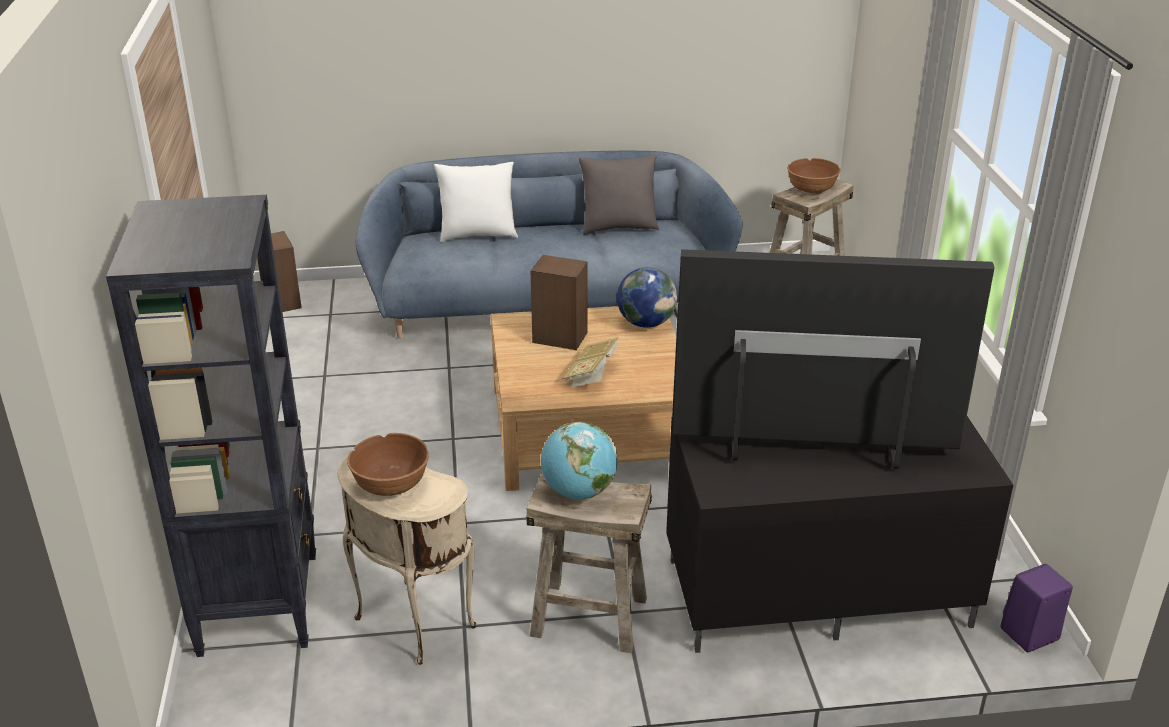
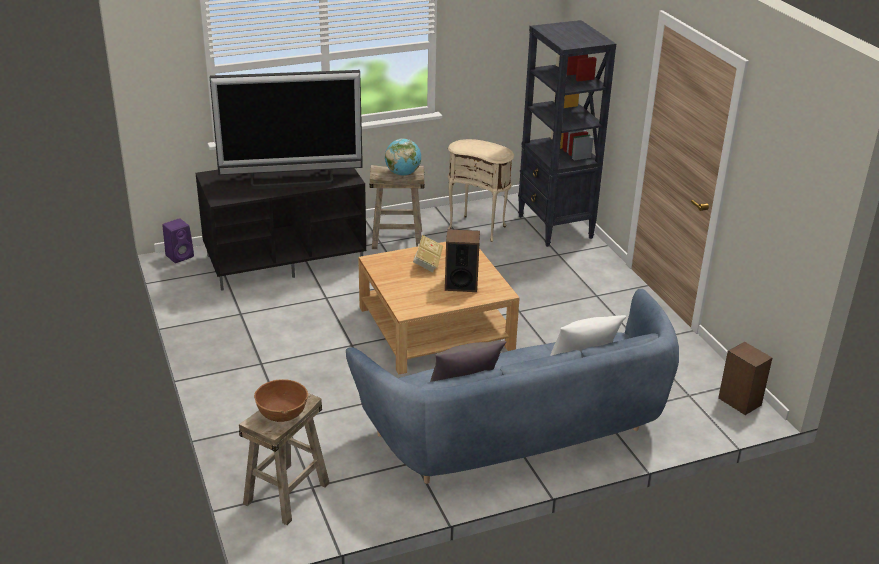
camera: 165 degrees right, 0 degrees up
brown bowl [347,433,429,496] -> none
globe [617,267,677,328] -> none

